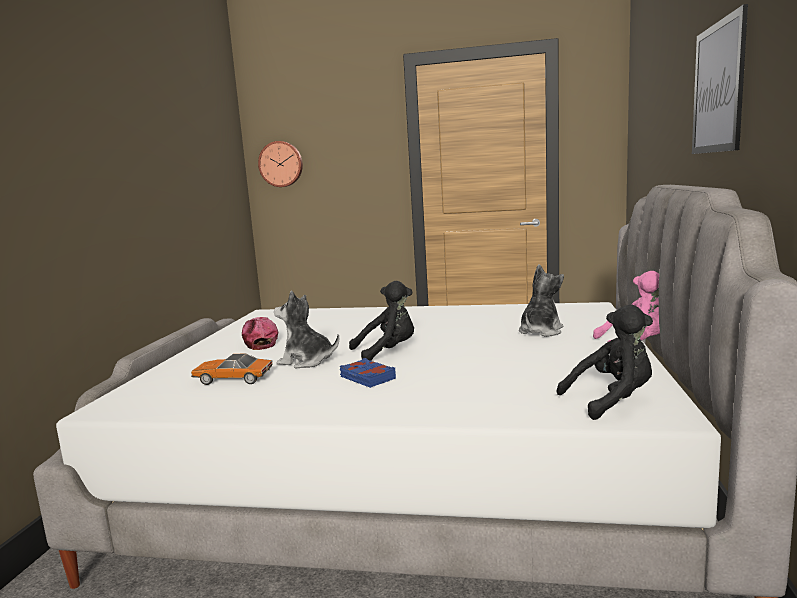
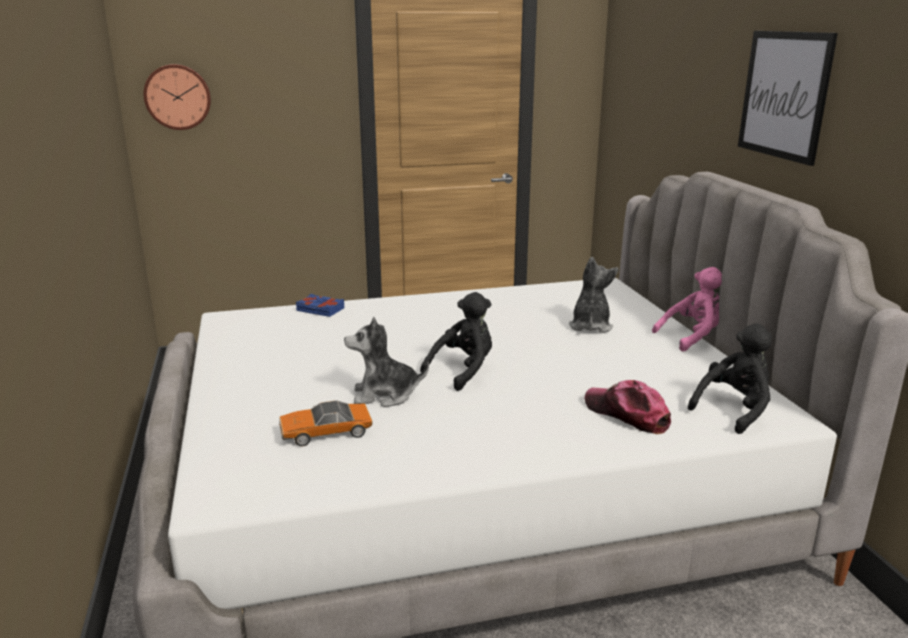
camera: 25 degrees left, 10 degrees up
cap [242,317,278,350] -> cap moved to [585,380,671,434]
blue book [340,358,396,388] -> blue book moved to [296,294,344,317]

